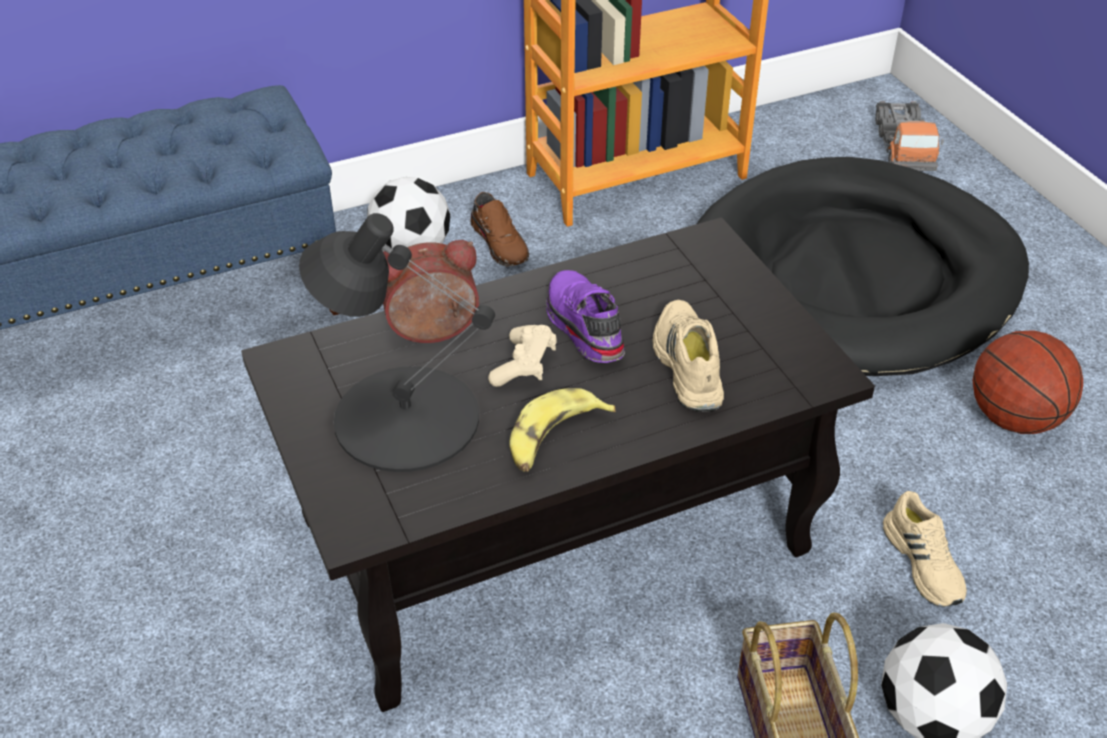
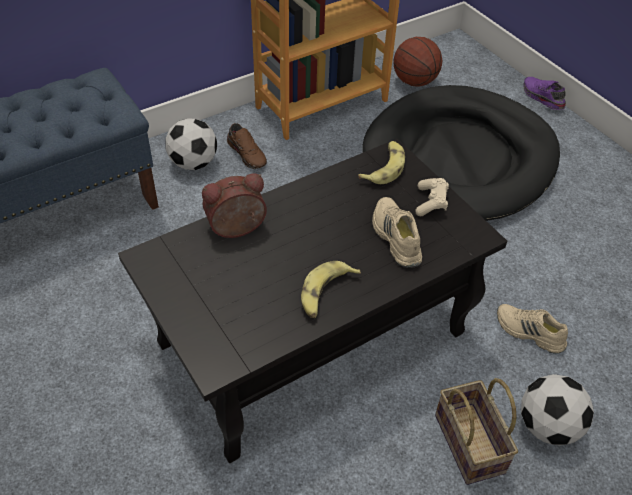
camera: 10 degrees left, 5 degrees up
black table lamp [299,213,495,472] -> none
beige game controller [488,325,557,387] -> beige game controller moved to [415,178,449,216]
purple shoe [546,270,625,363] -> purple shoe moved to [523,77,566,110]
toy truck [875,101,944,171] -> none
beige shoe [883,491,967,607] -> beige shoe turned 150 degrees clockwise [497,304,568,354]
basketball [972,330,1083,434] -> basketball moved to [393,37,442,86]
none -> banana [358,141,405,184]

